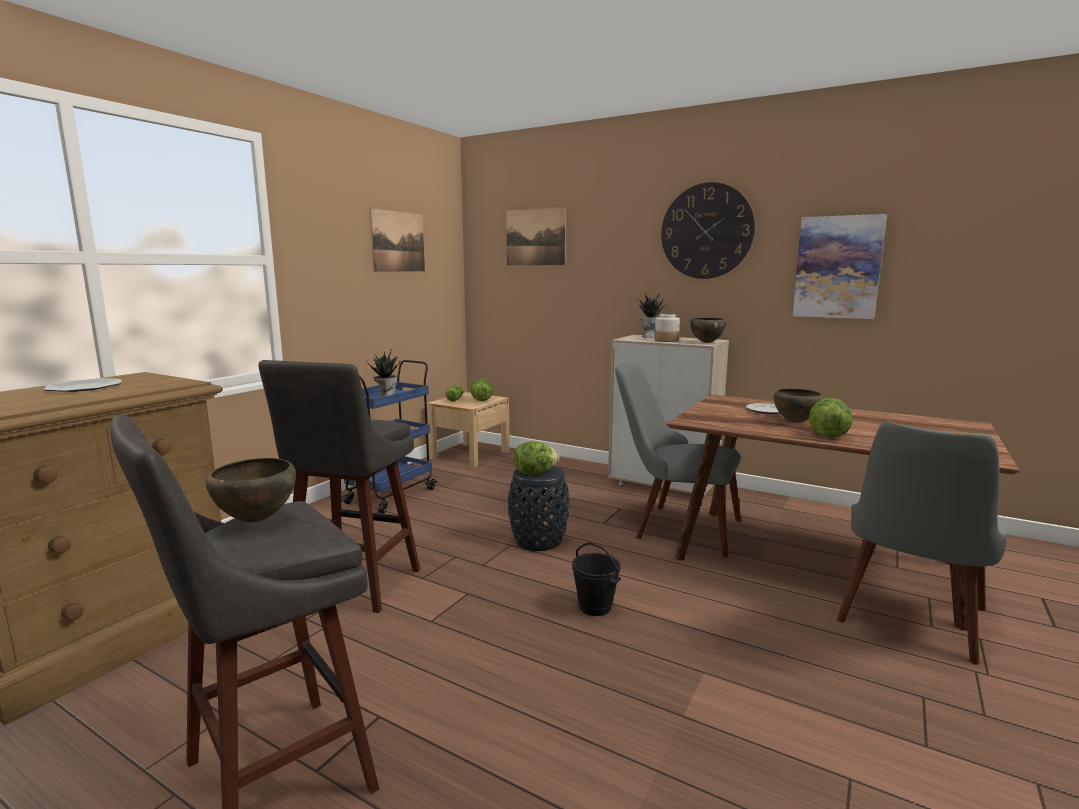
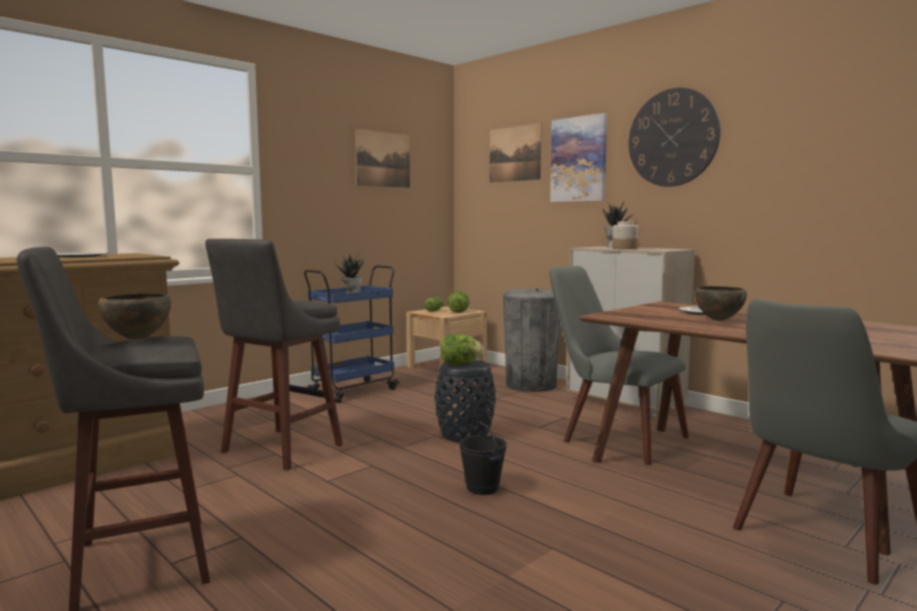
camera: 15 degrees right, 5 degrees down
brown bowl [690,318,726,343] -> none
picture [792,214,887,319] -> picture moved to [550,113,607,202]
lettuce [809,398,853,438] -> none
none -> grey trash can [502,288,561,392]

